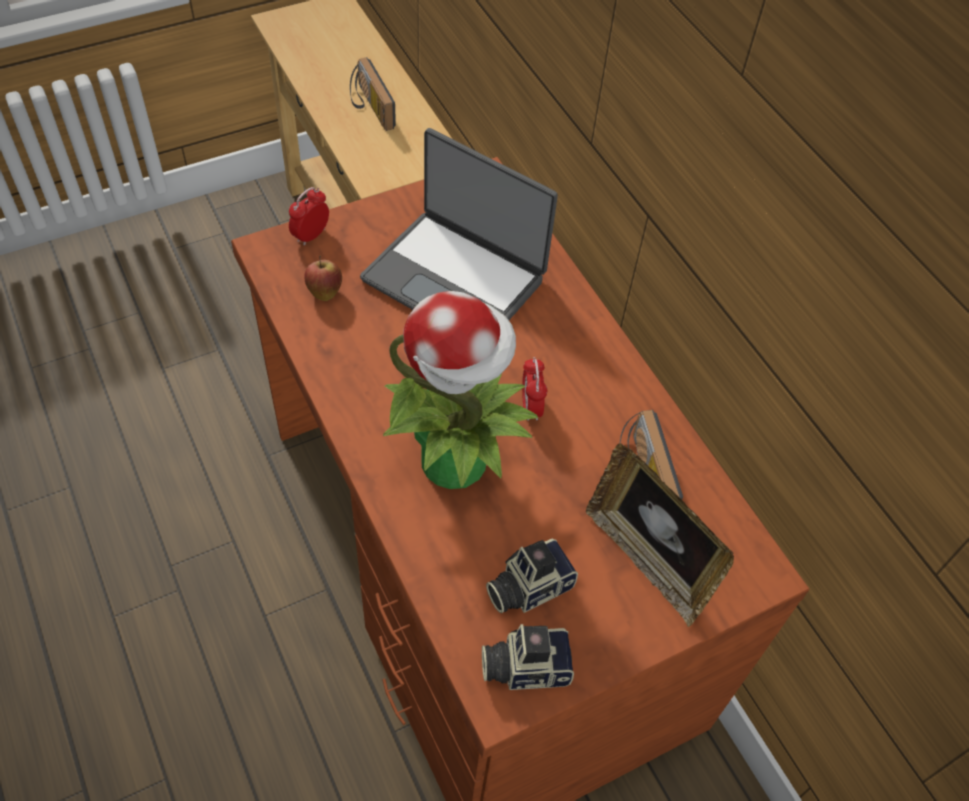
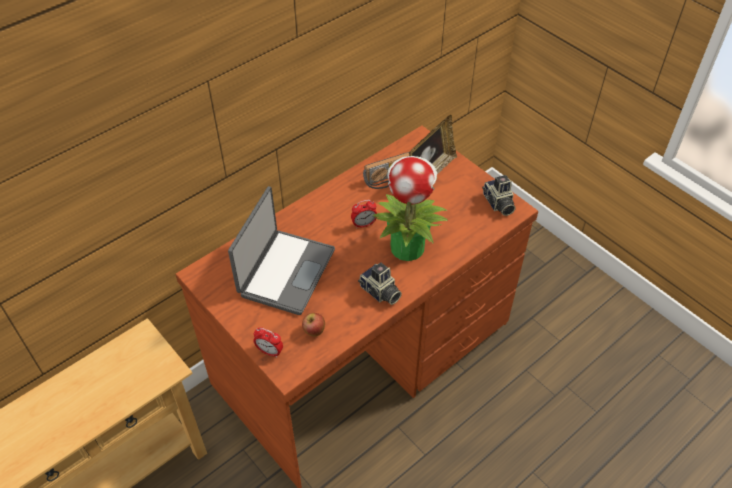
camera: 100 degrees left, 5 degrees down
radio [350,57,396,131] -> none
camera [486,539,578,613] -> camera moved to [358,262,402,305]

